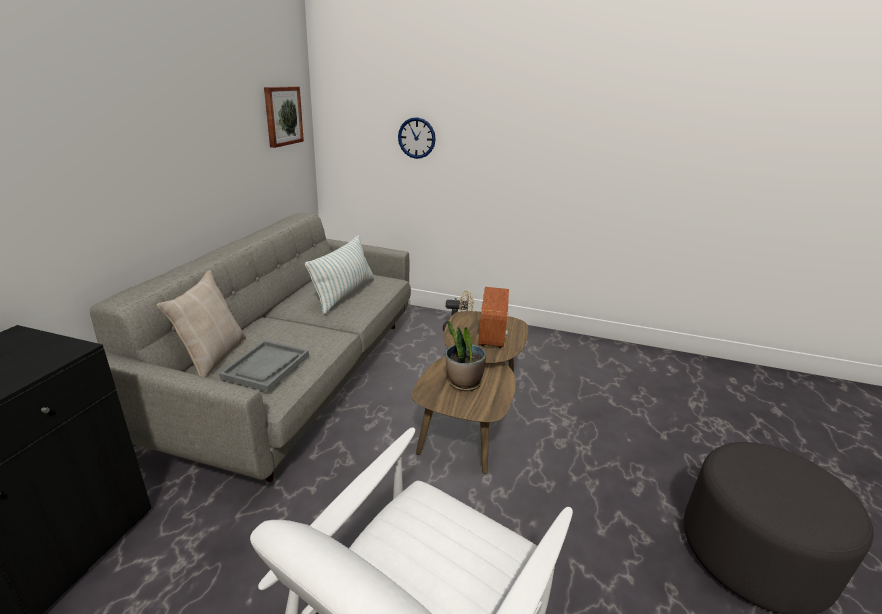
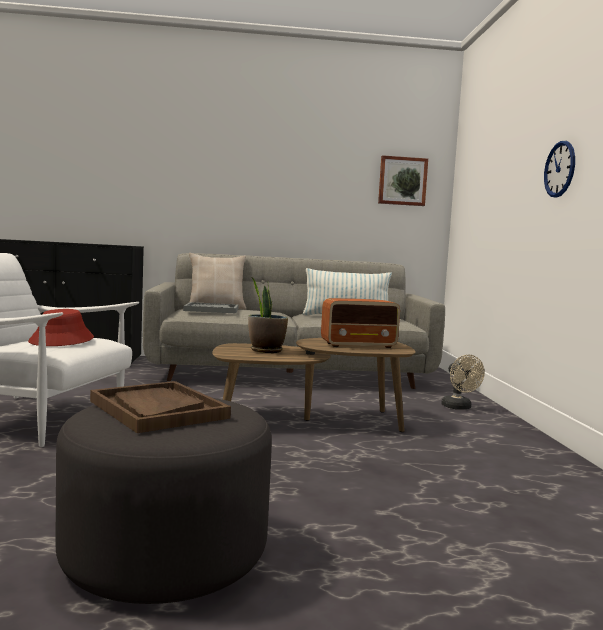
camera: 70 degrees right, 20 degrees down
wall clock [398,117,436,159] -> wall clock moved to [544,141,575,198]
none -> red hat [28,309,94,346]
none -> brown tray [90,381,231,433]

